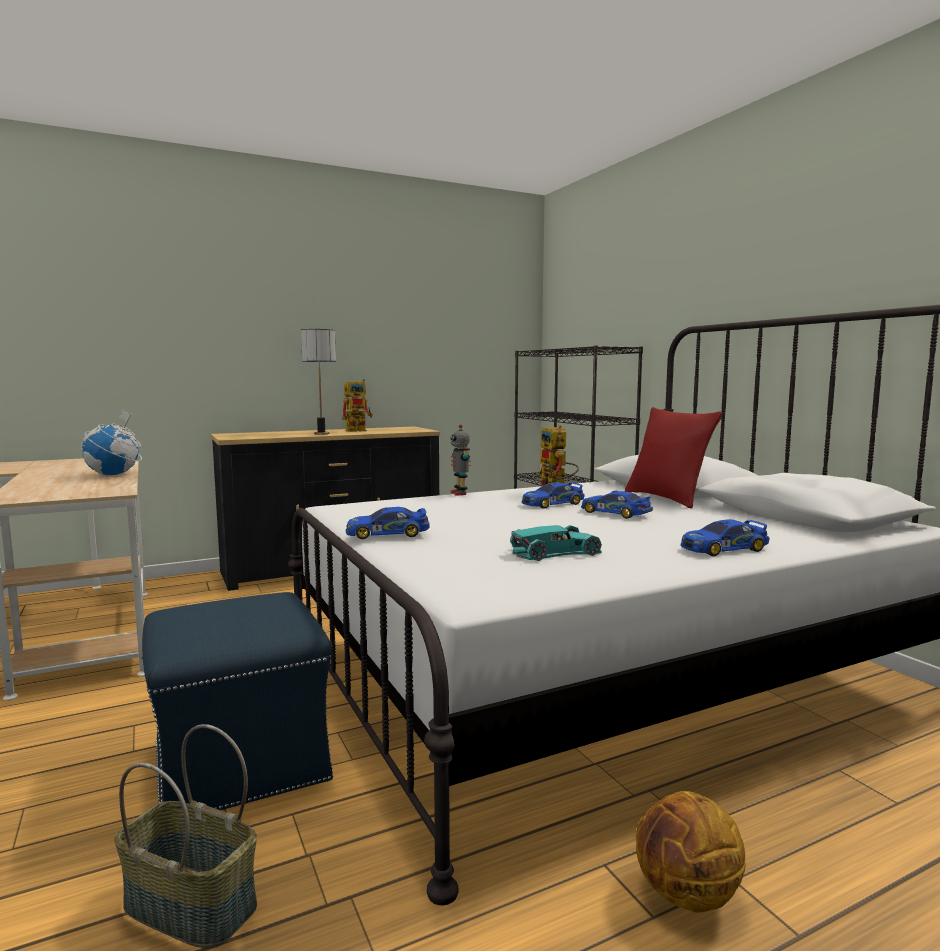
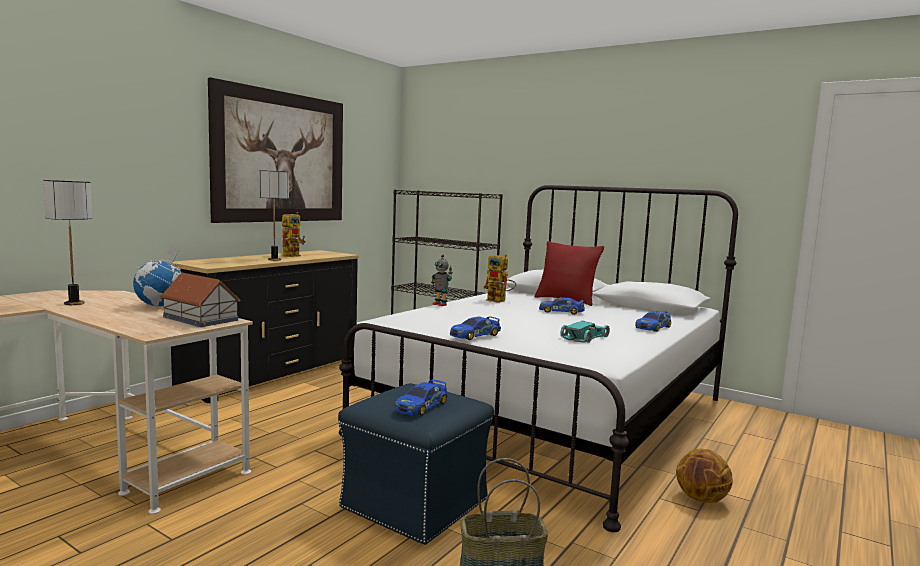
camera: 30 degrees left, 0 degrees up
toy car [522,482,585,509] -> toy car moved to [395,379,448,416]
none -> table lamp [43,180,92,305]
none -> toy house [160,273,240,327]
none -> picture [208,77,343,223]

